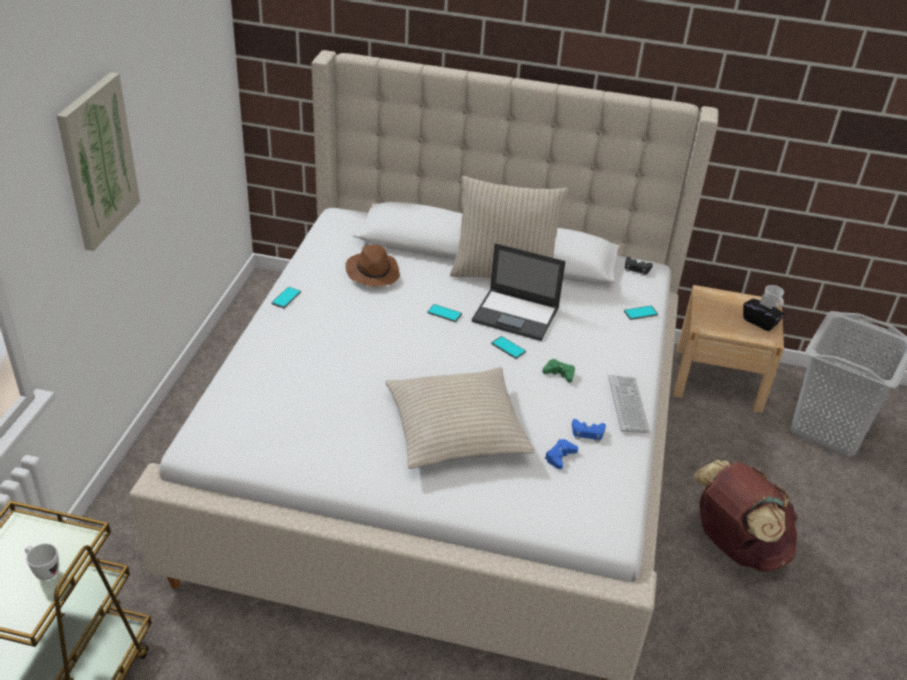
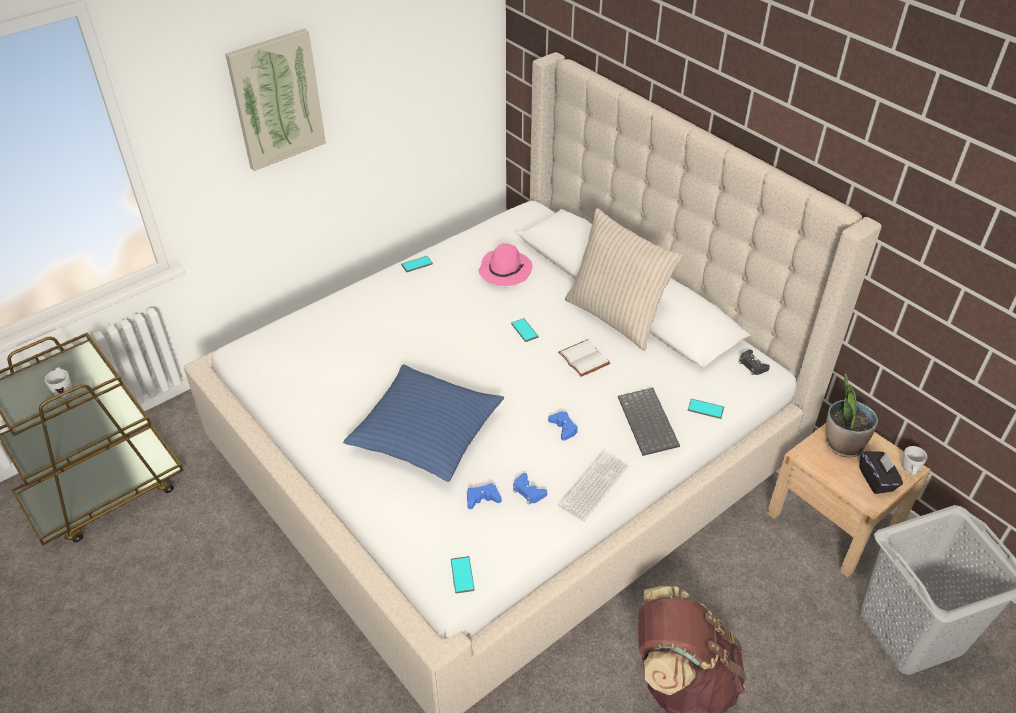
camera: 40 degrees right, 5 degrees up
brown hat [345,245,400,287] -> pink hat [478,243,533,286]
beige pillow [385,367,534,469] -> blue pillow [343,364,504,482]
laptop [472,243,566,341] -> white book [558,340,610,377]
phone [491,336,526,359] -> phone moved to [451,556,475,594]
green game controller [542,359,575,383] -> blue game controller [548,411,578,440]
none -> keyboard [618,388,680,456]
none -> potted plant [826,374,878,458]

